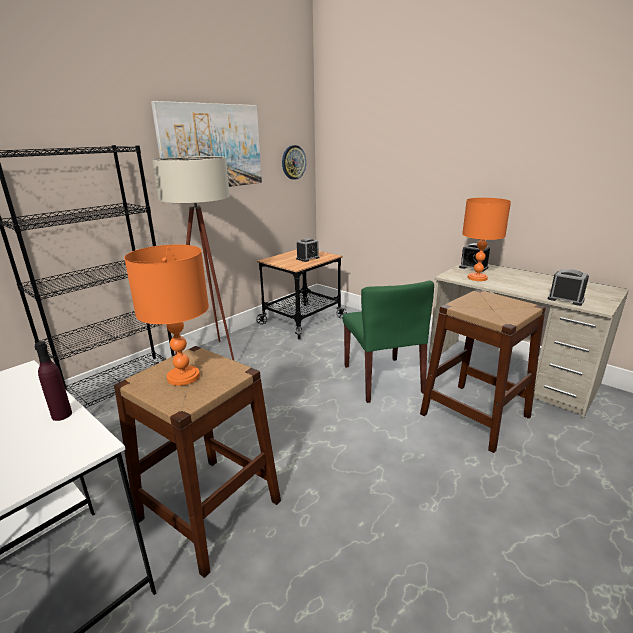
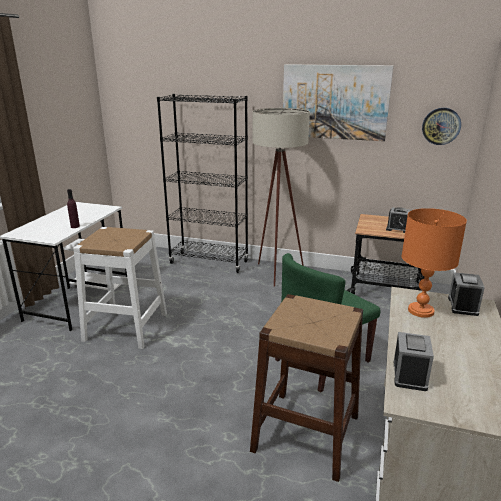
camera: 65 degrees right, 0 degrees up
brown stool [114,346,281,578] -> white stool [73,227,167,349]
orange table lamp [124,244,209,386] -> none

